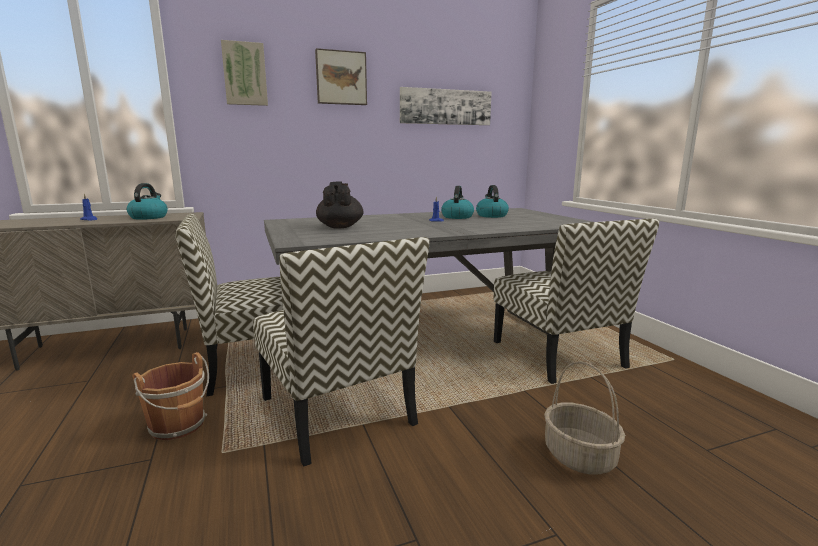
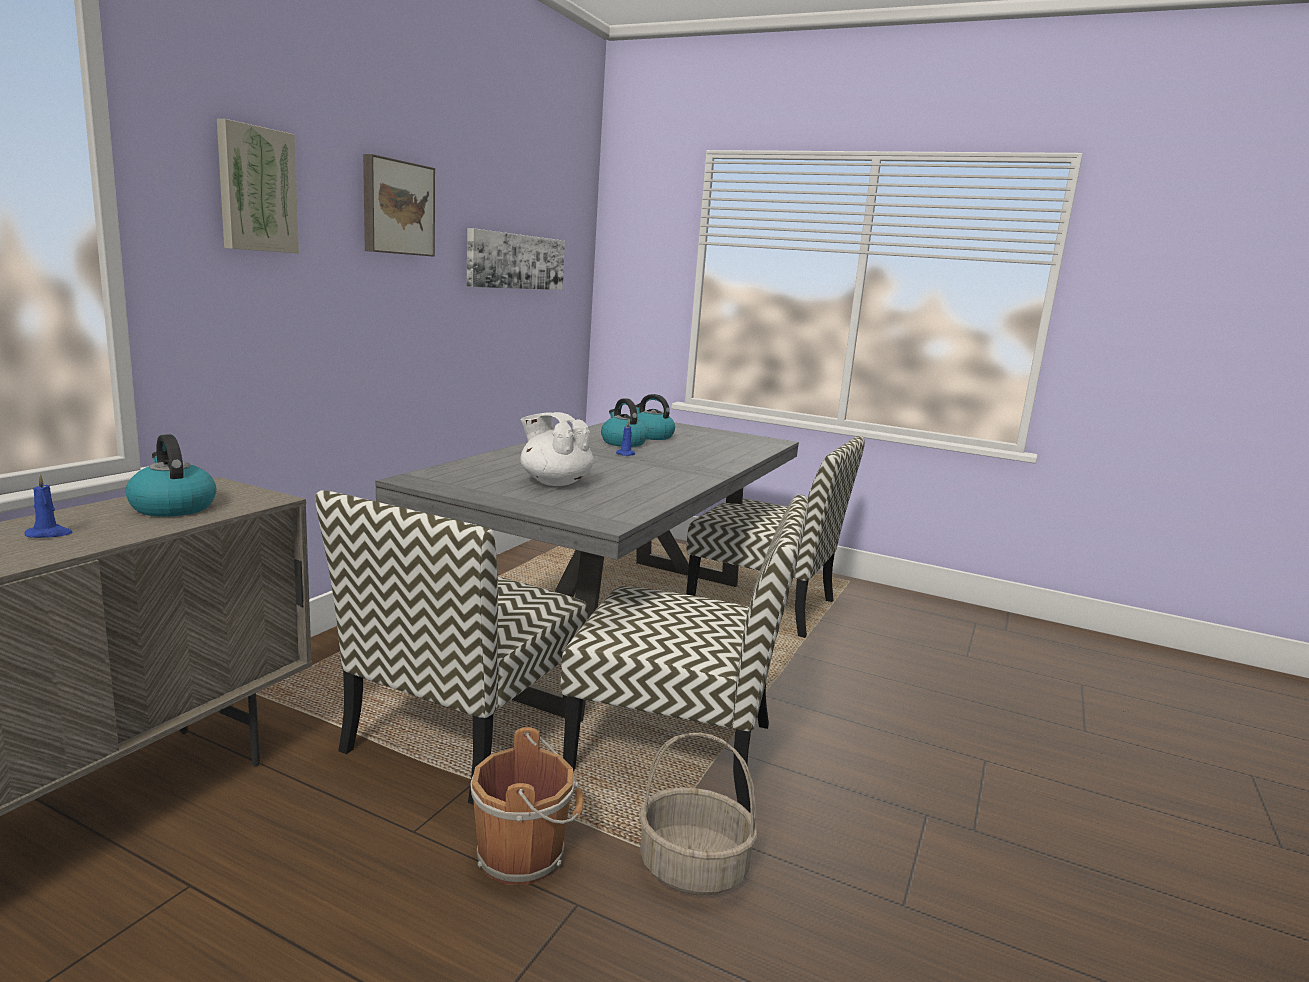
camera: 45 degrees left, 0 degrees up
black teapot [316,182,363,229] -> white teapot [520,412,594,486]
basket [544,361,625,475] -> basket moved to [639,733,757,896]

